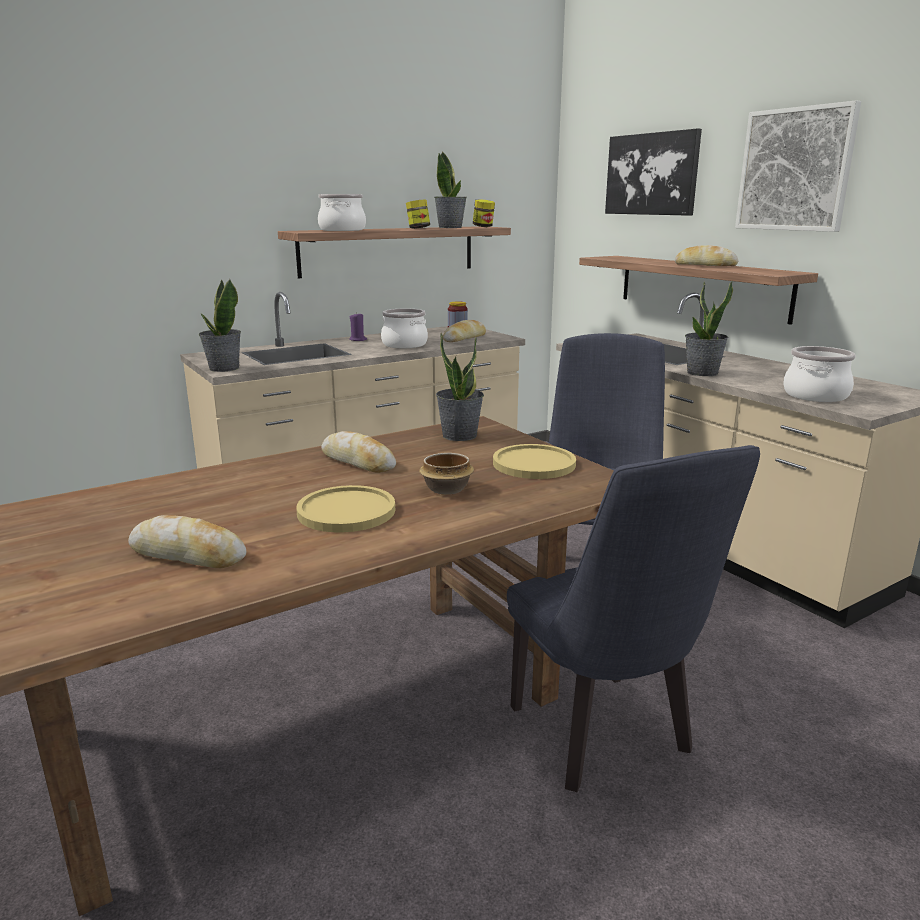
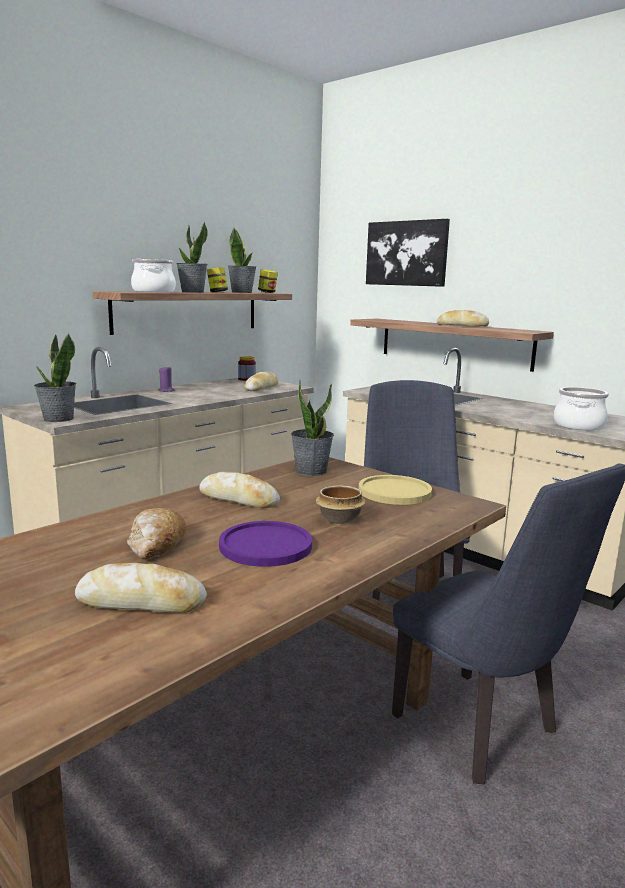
camera: 15 degrees left, 5 degrees down
yellow plate [296,485,395,532] -> purple plate [219,521,312,567]
cooking pot [381,309,428,348] -> none
potted plant [685,281,733,376] -> potted plant moved to [176,222,207,293]
picture [735,100,861,232] -> none
none -> bread [127,508,186,559]

